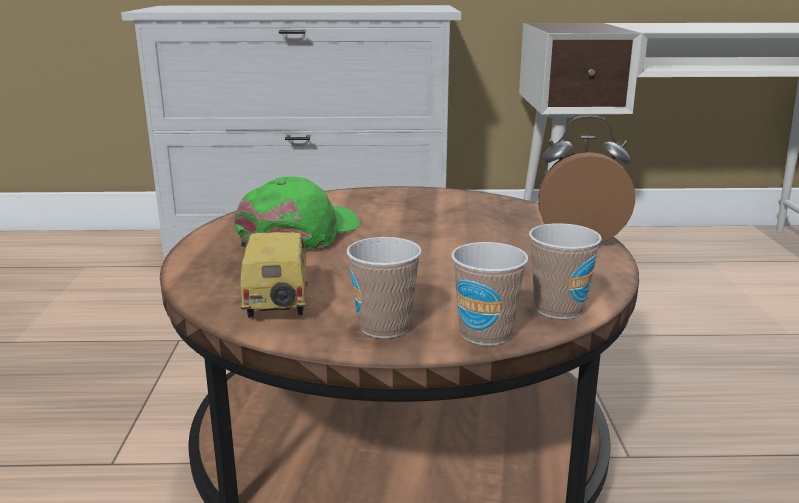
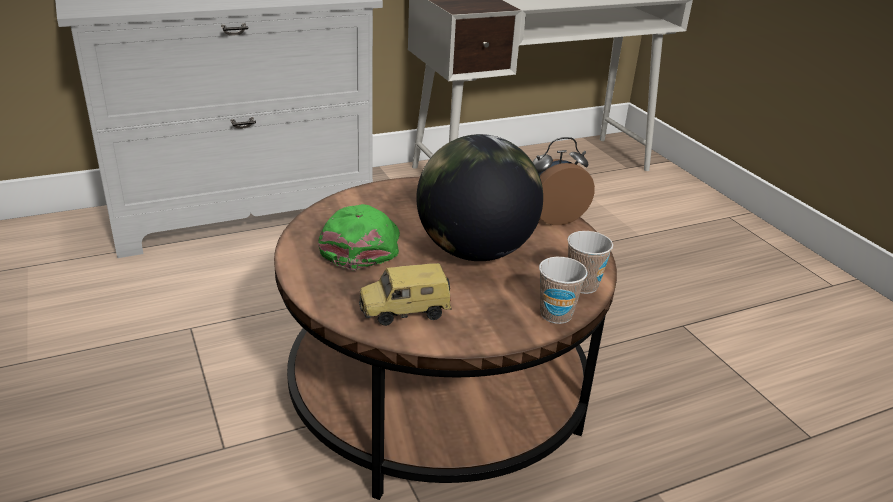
camera: 25 degrees left, 10 degrees up
toy car [240,232,308,318] -> toy car turned 75 degrees counterclockwise [359,263,452,326]
cup [347,237,422,339] -> none
none -> globe [416,134,543,261]

